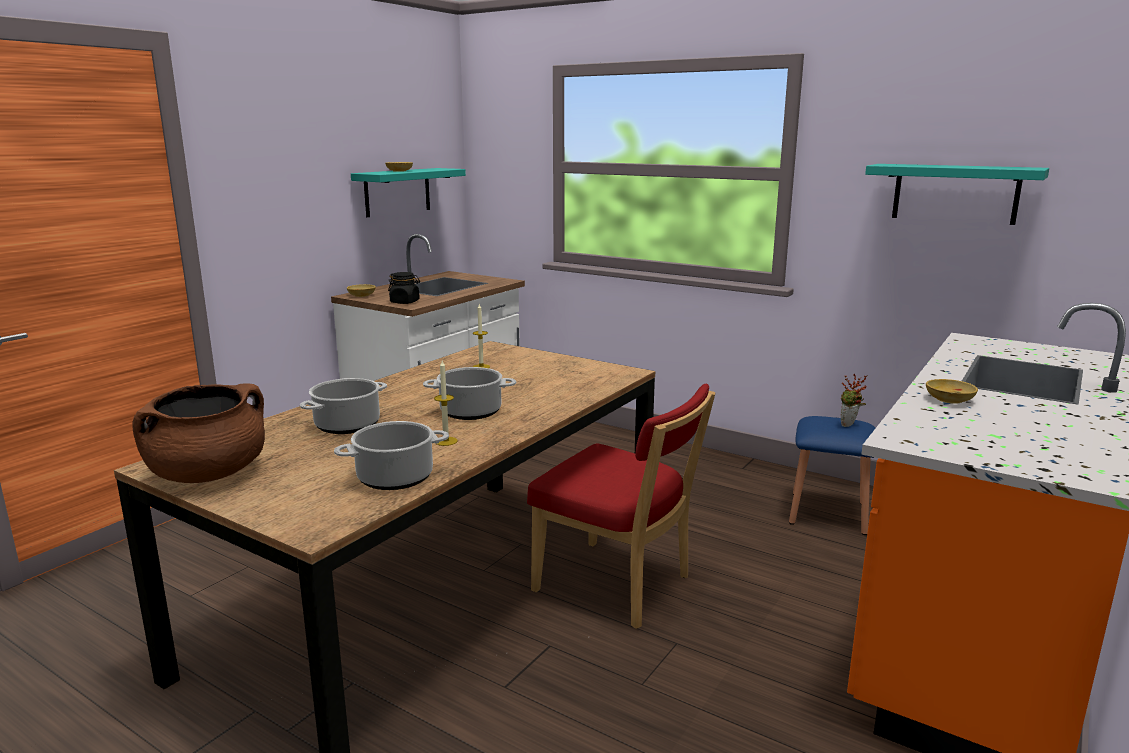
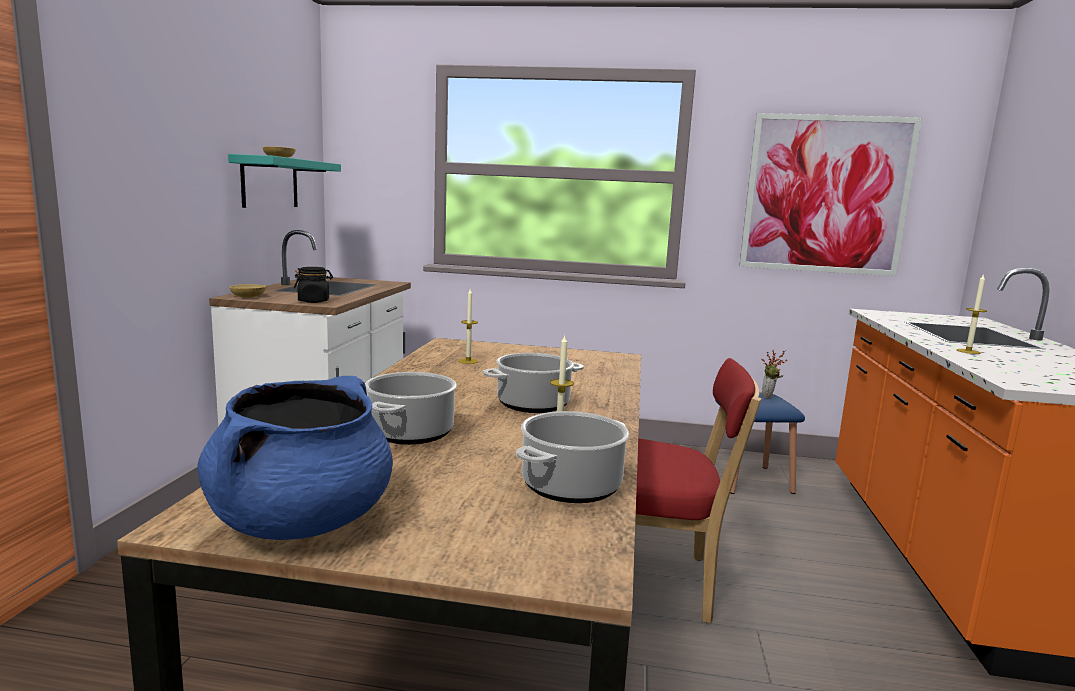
camera: 25 degrees left, 5 degrees down
brown cooking pot [132,383,265,483] -> blue cooking pot [197,376,393,540]
turquoise shelf [865,164,1049,225] -> picture [739,113,922,276]
beige bowl [926,379,978,404] -> candle [957,275,987,354]

